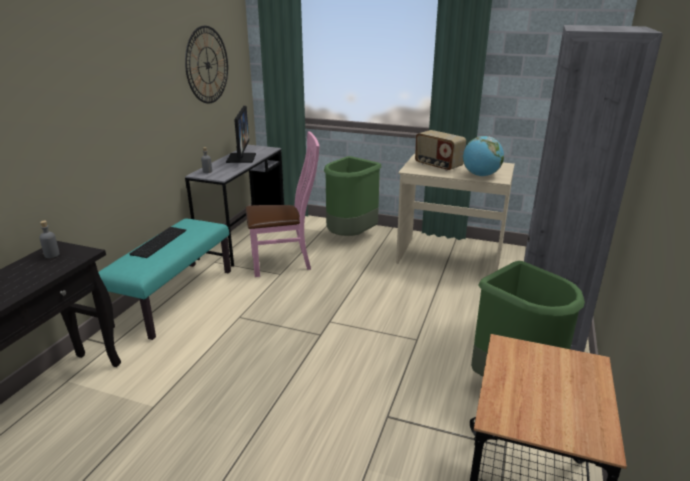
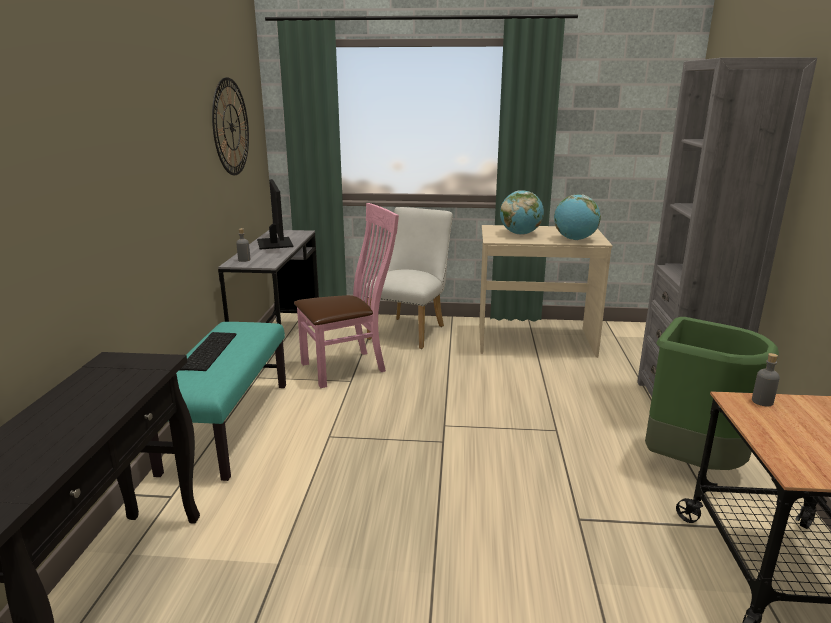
camera: 15 degrees left, 5 degrees down
grey bottle [39,221,60,258] -> grey bottle moved to [752,353,780,406]
green trash can [324,156,381,236] -> white chair [365,207,453,349]
radio [415,130,466,171] -> globe [500,190,544,235]

